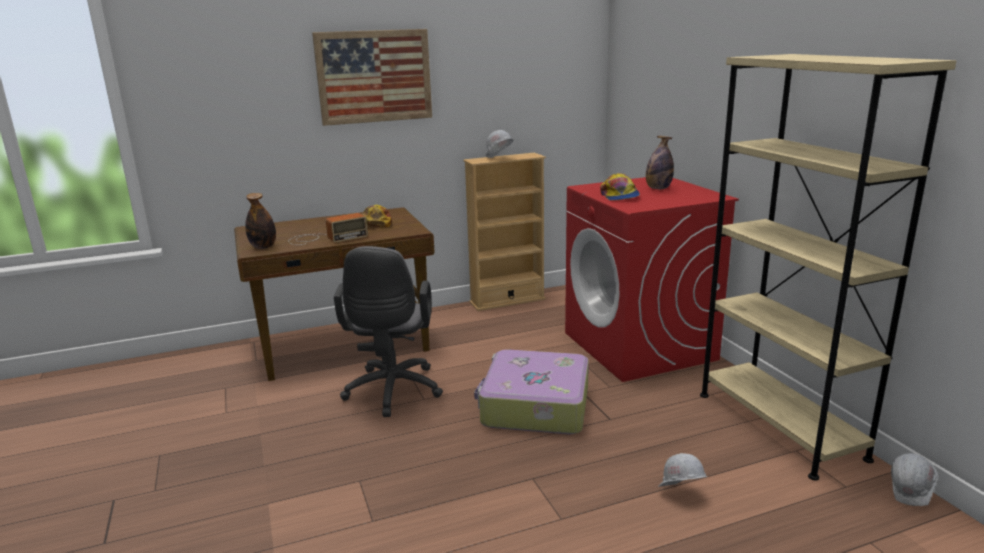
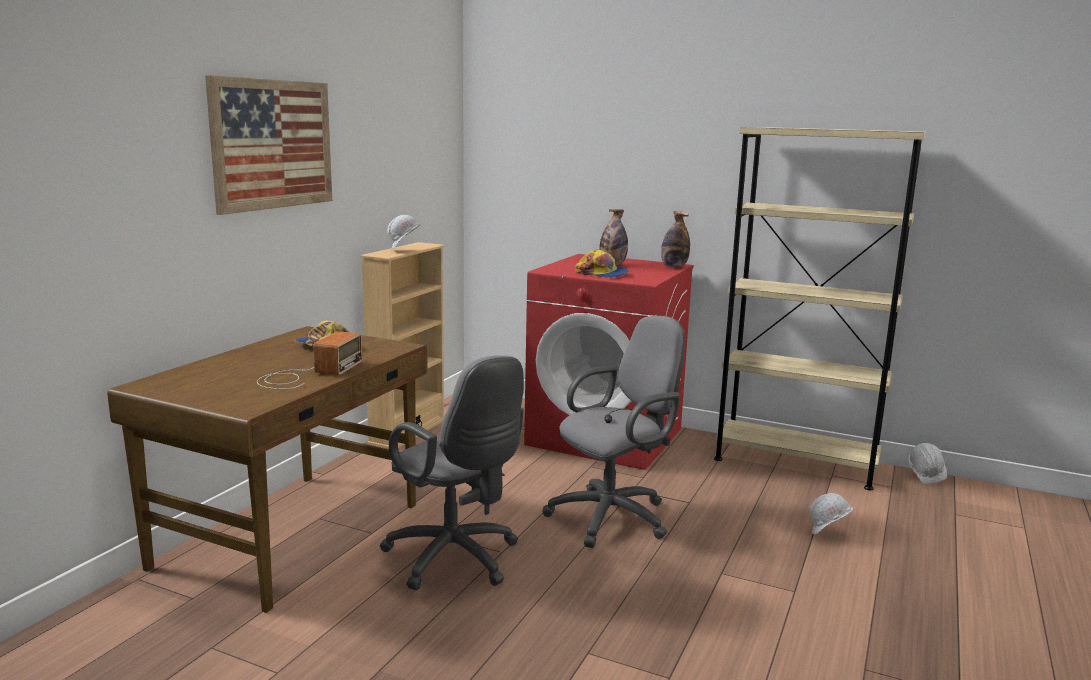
camera: 45 degrees left, 5 degrees down
bottle [245,193,276,249] -> bottle moved to [661,211,690,268]
suitcase [474,349,589,434] -> grey office chair [542,316,685,548]

